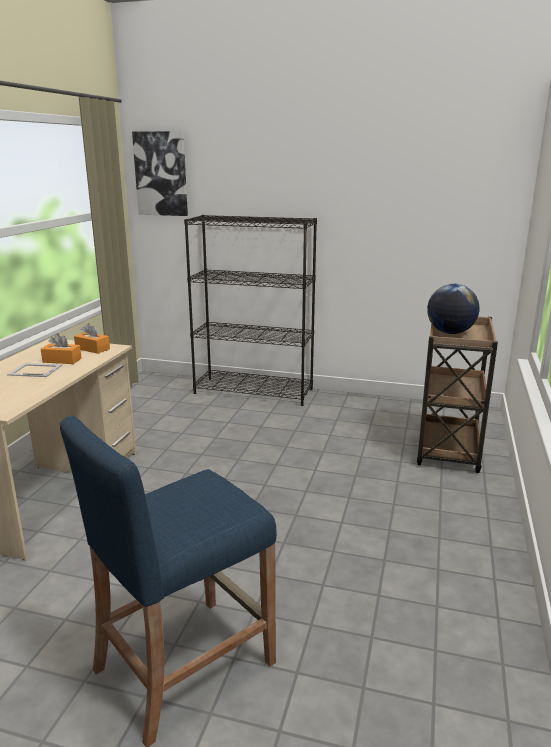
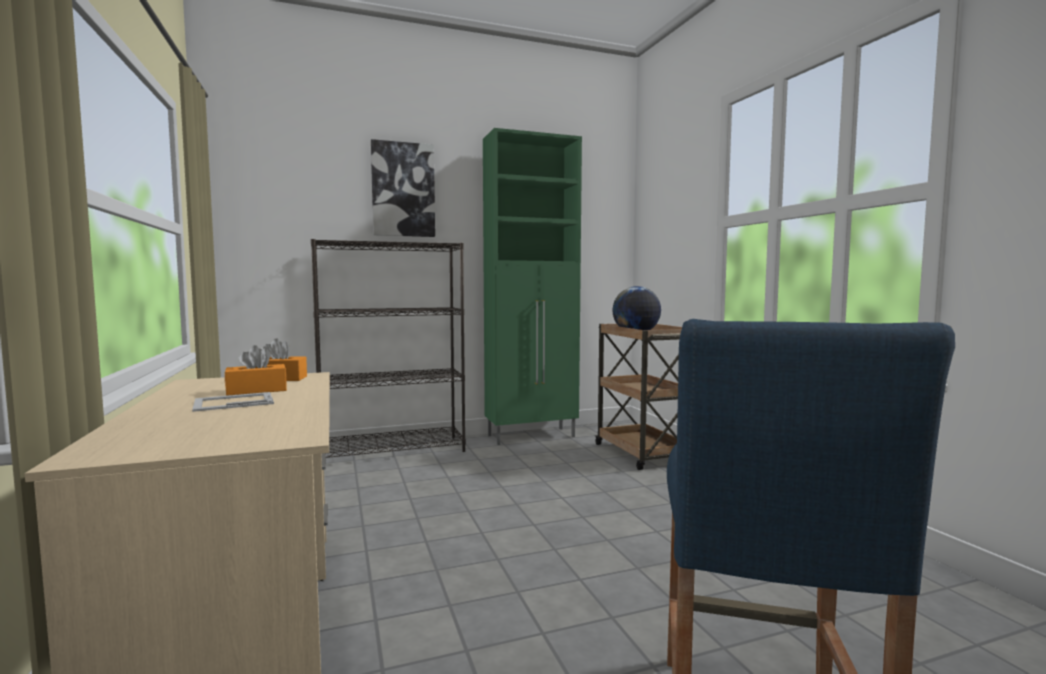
camera: 35 degrees left, 15 degrees down
picture [132,131,188,216] -> picture moved to [371,139,435,237]
none -> green cabinet [483,128,582,445]

